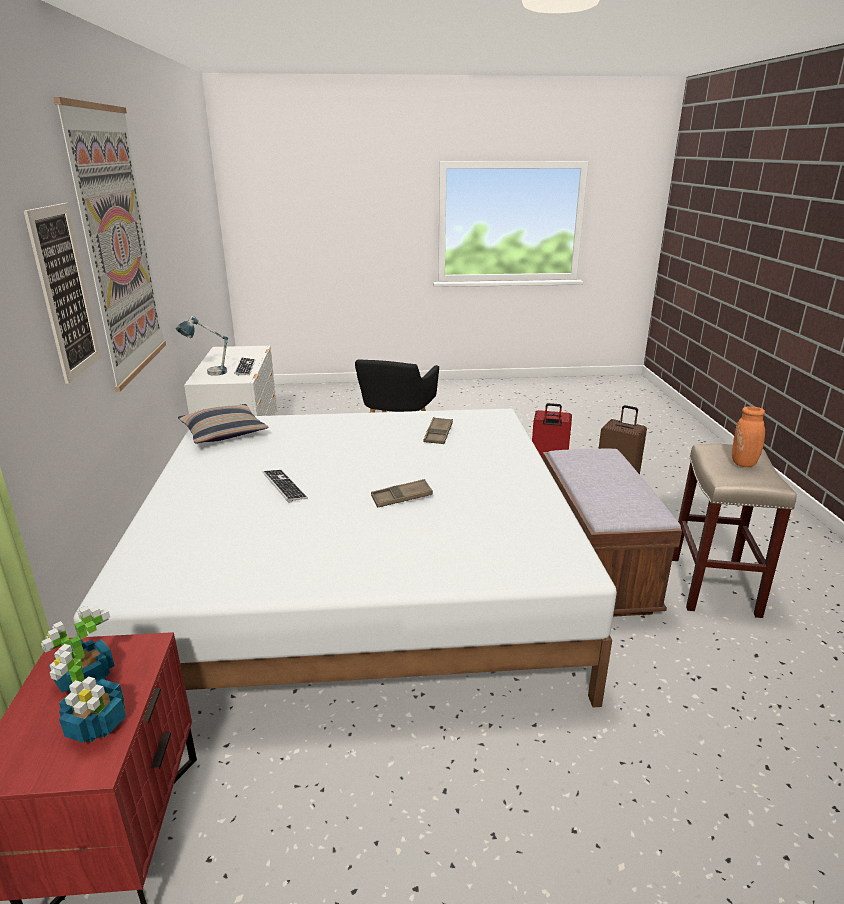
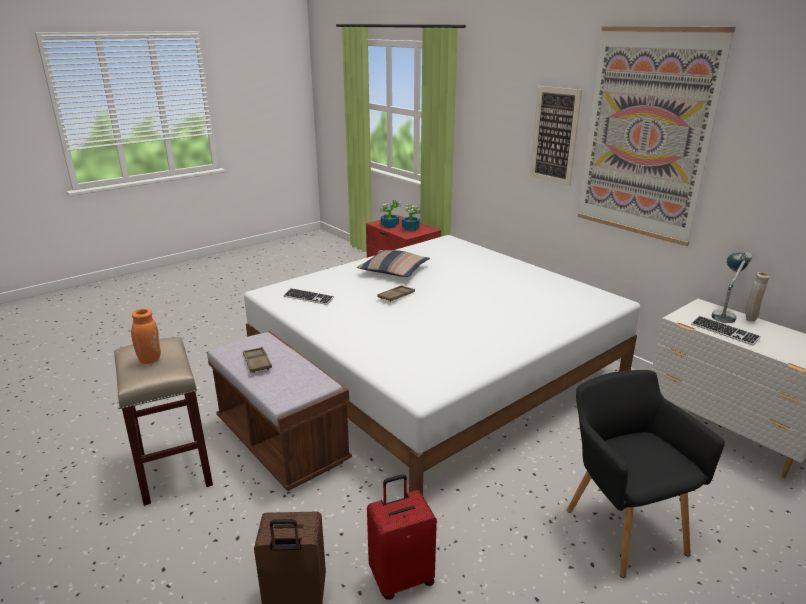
camera: 145 degrees right, 0 degrees up
pillow [178,404,268,444] -> pillow moved to [357,250,430,277]
keyboard [263,470,308,503] -> keyboard moved to [284,288,334,305]
brown tray [423,417,453,444] -> brown tray moved to [243,347,272,373]
none -> beige vase [745,272,769,322]

